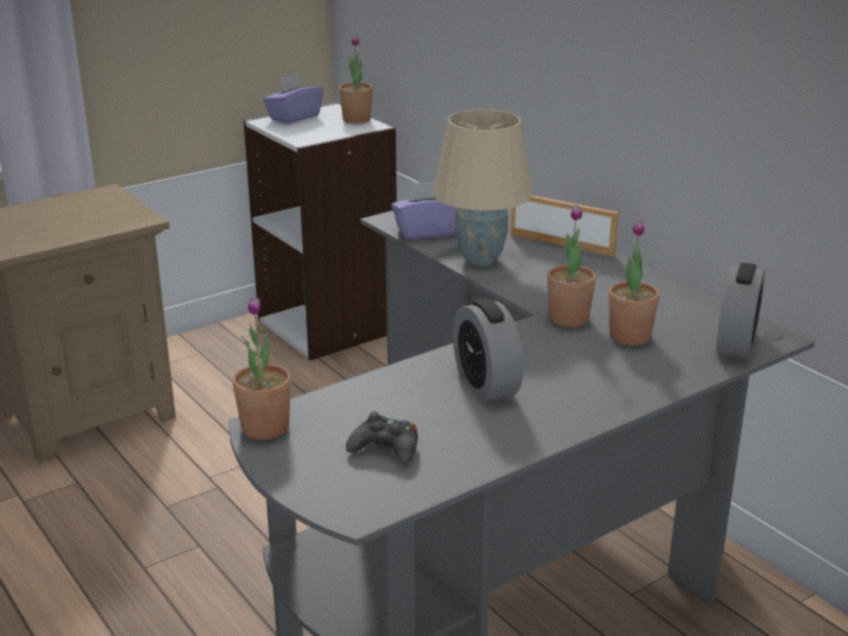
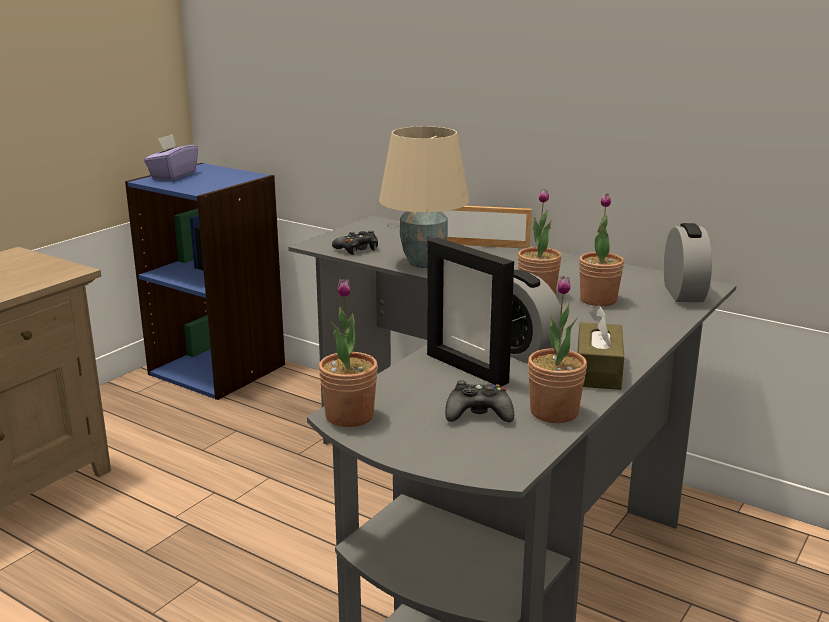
camera: 20 degrees left, 5 degrees down
white bookcase [244,103,397,361] -> blue bookcase [125,163,285,400]
potted plant [339,35,373,124] -> potted plant moved to [528,276,587,423]
purple tissue box [391,181,457,239] -> black game controller [332,231,378,255]
none -> picture frame [427,237,514,386]
none -> brown tissue box [577,306,624,390]

